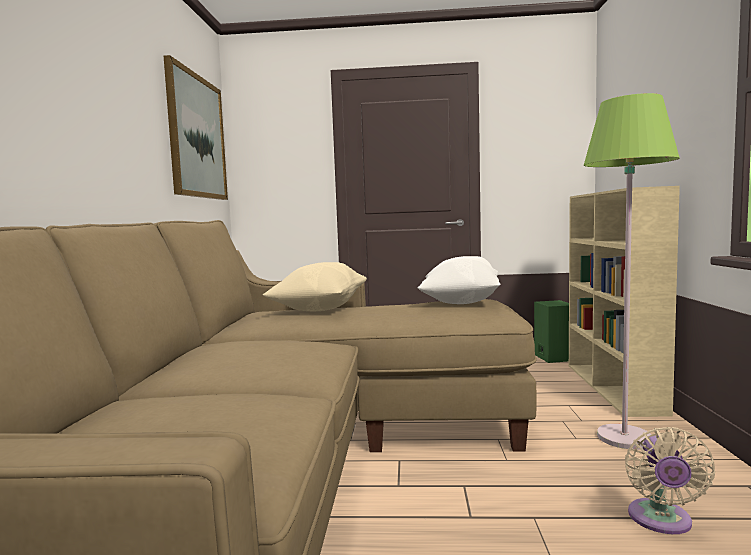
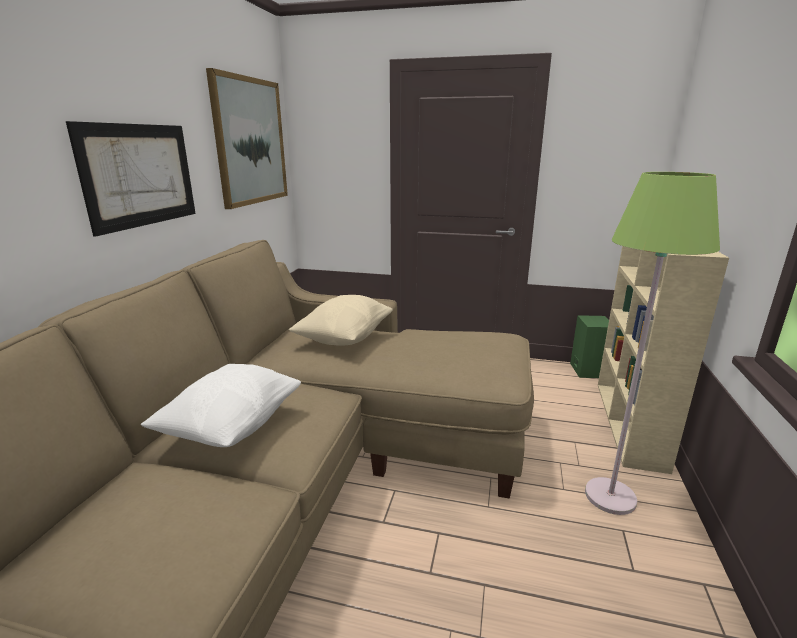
camera: 10 degrees right, 15 degrees up
white pillow [417,256,501,304] -> white pillow moved to [141,364,301,447]
beige fan [625,427,715,534] -> none
none -> picture [66,121,196,237]

